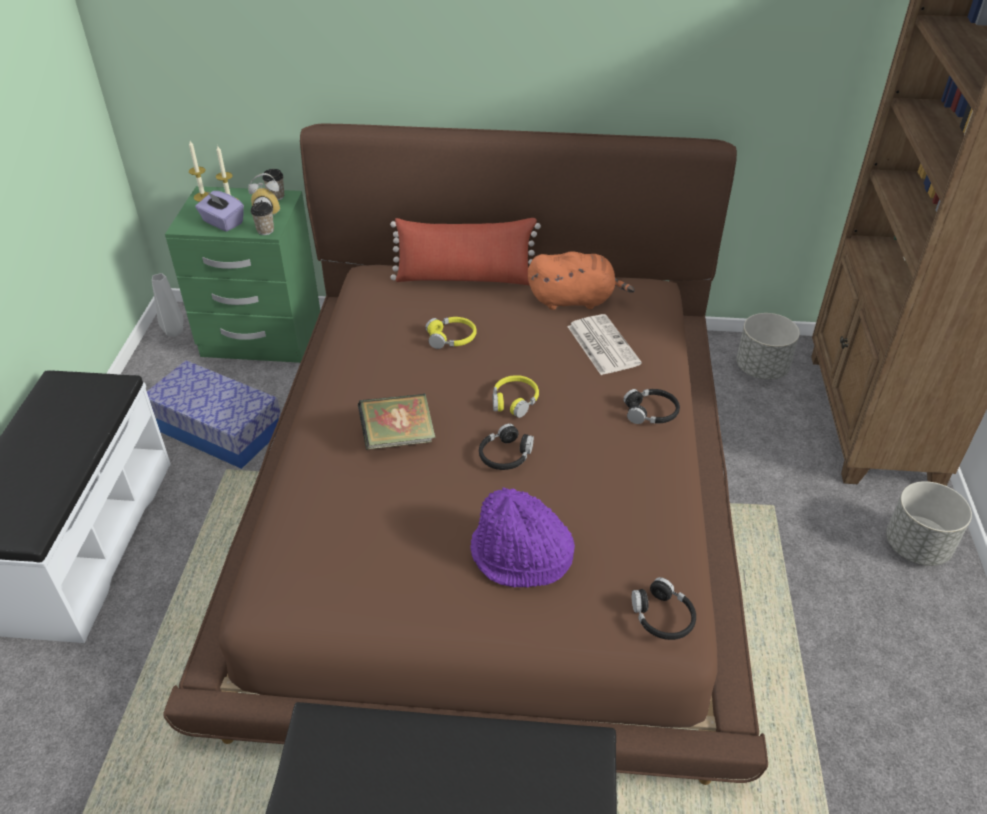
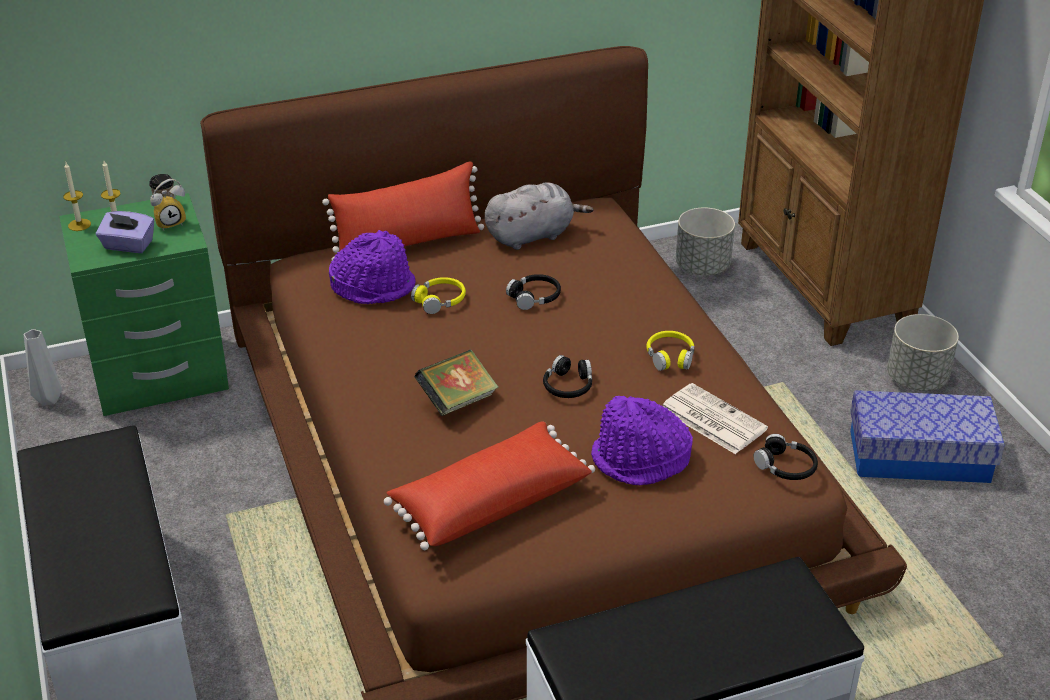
camera: 25 degrees left, 5 degrees down
storage box [147,360,281,469] -> storage box moved to [850,390,1005,483]
cup [251,202,274,235] -> none
yellow headphones [493,375,539,418] -> yellow headphones moved to [646,331,694,371]
orange plush toy [528,252,635,310] -> grey plush toy [485,183,593,250]
newspaper [567,314,642,375] -> newspaper moved to [663,383,768,454]
black headphones [623,389,680,424] -> black headphones moved to [506,274,561,310]
none -> purple hat [329,230,416,304]
none -> red pillow [384,422,595,550]

